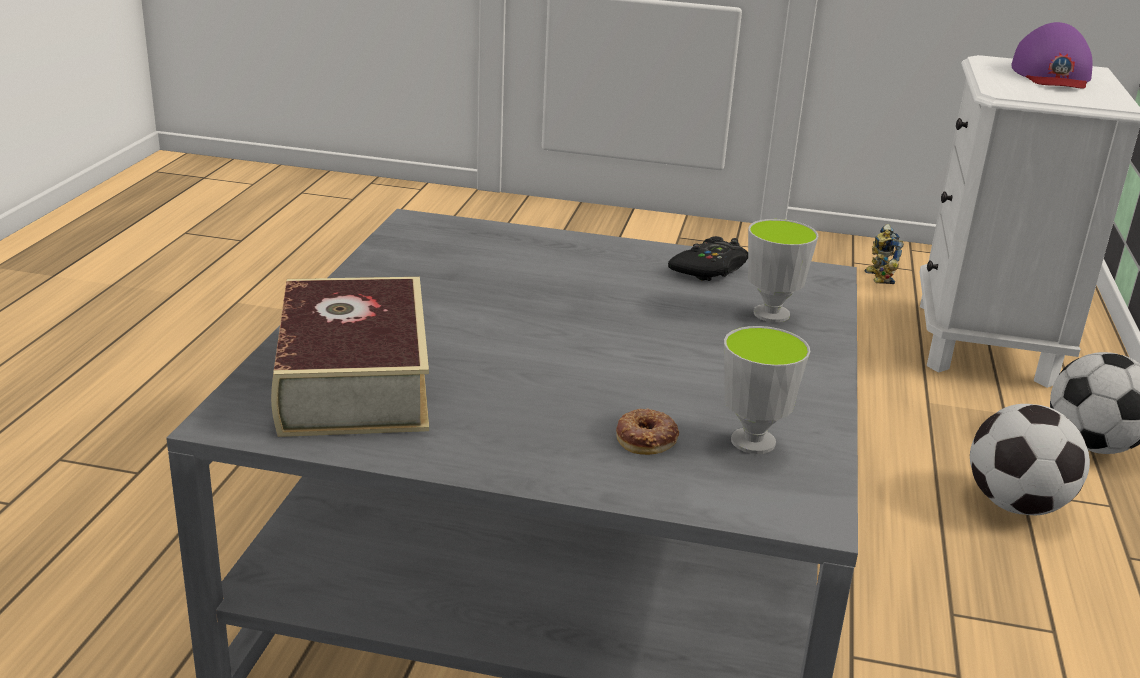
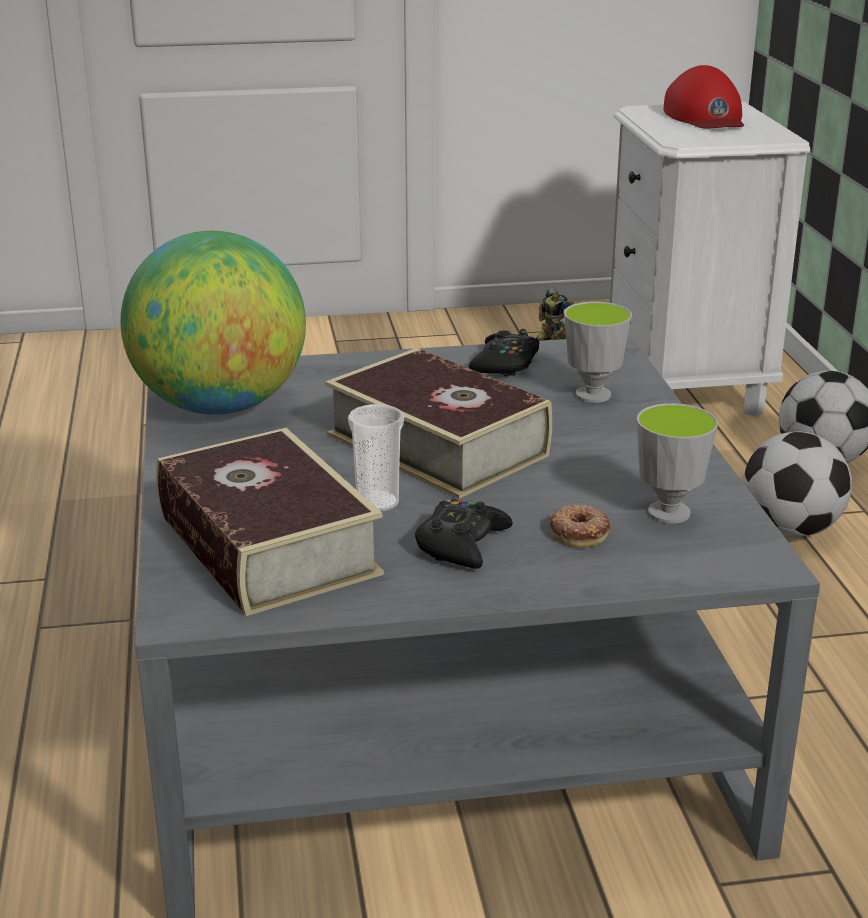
camera: 20 degrees left, 0 degrees up
purple cap [1011,22,1092,89] -> red cap [663,65,744,129]
none -> globe [120,231,306,415]
none -> book [325,348,552,499]
none -> cup [348,404,404,512]
none -> black game controller [415,499,513,569]

